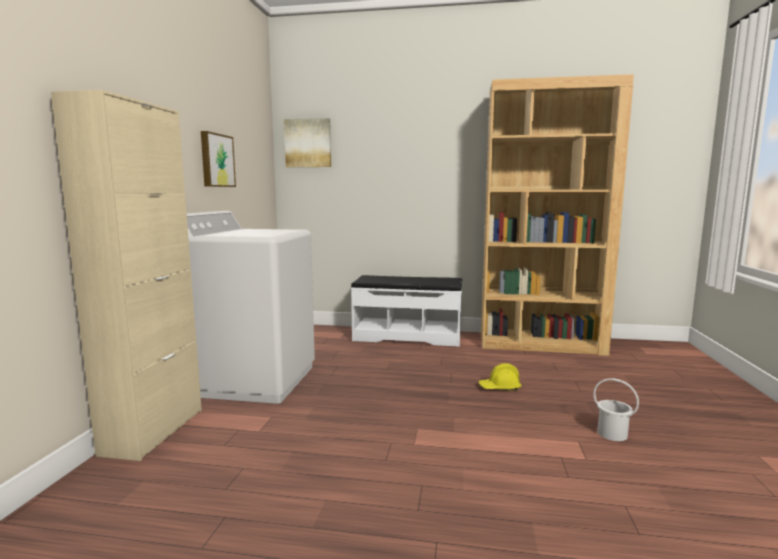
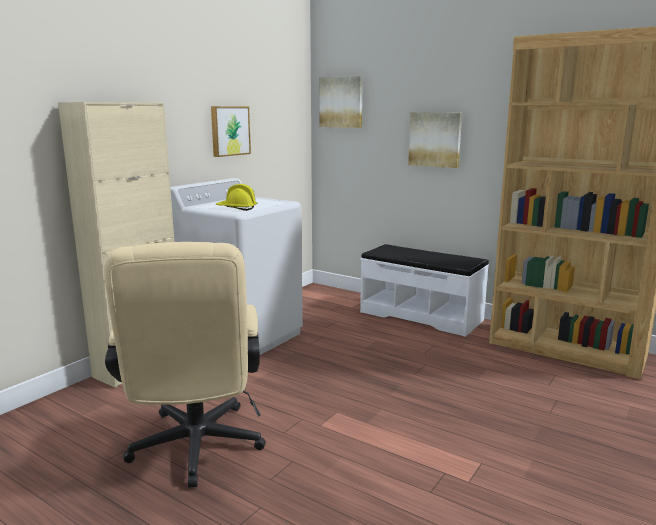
camera: 25 degrees right, 5 degrees up
yellow hard hat [479,363,521,391] -> yellow hard hat moved to [216,184,257,211]
white bucket [593,378,639,441] -> none
none -> beige office chair [104,242,266,488]
none -> picture [408,112,462,168]

